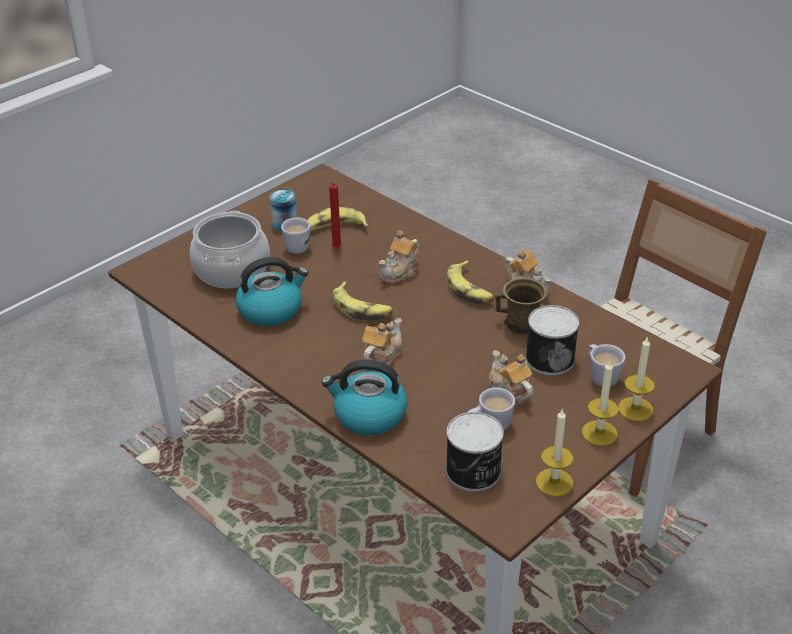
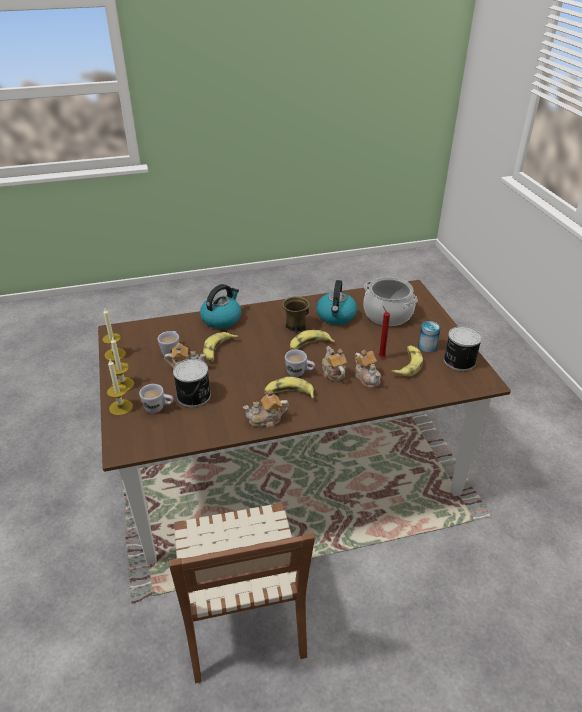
camera: 120 degrees right, 0 degrees up
white mug [281,218,311,254] -> white mug moved to [285,350,315,377]
teapot [362,318,403,366] -> teapot moved to [355,350,381,388]
can [446,412,504,492] -> can moved to [444,326,482,371]
brown mug [495,278,547,335] -> brown mug moved to [282,296,310,333]
none -> banana [203,332,238,362]

